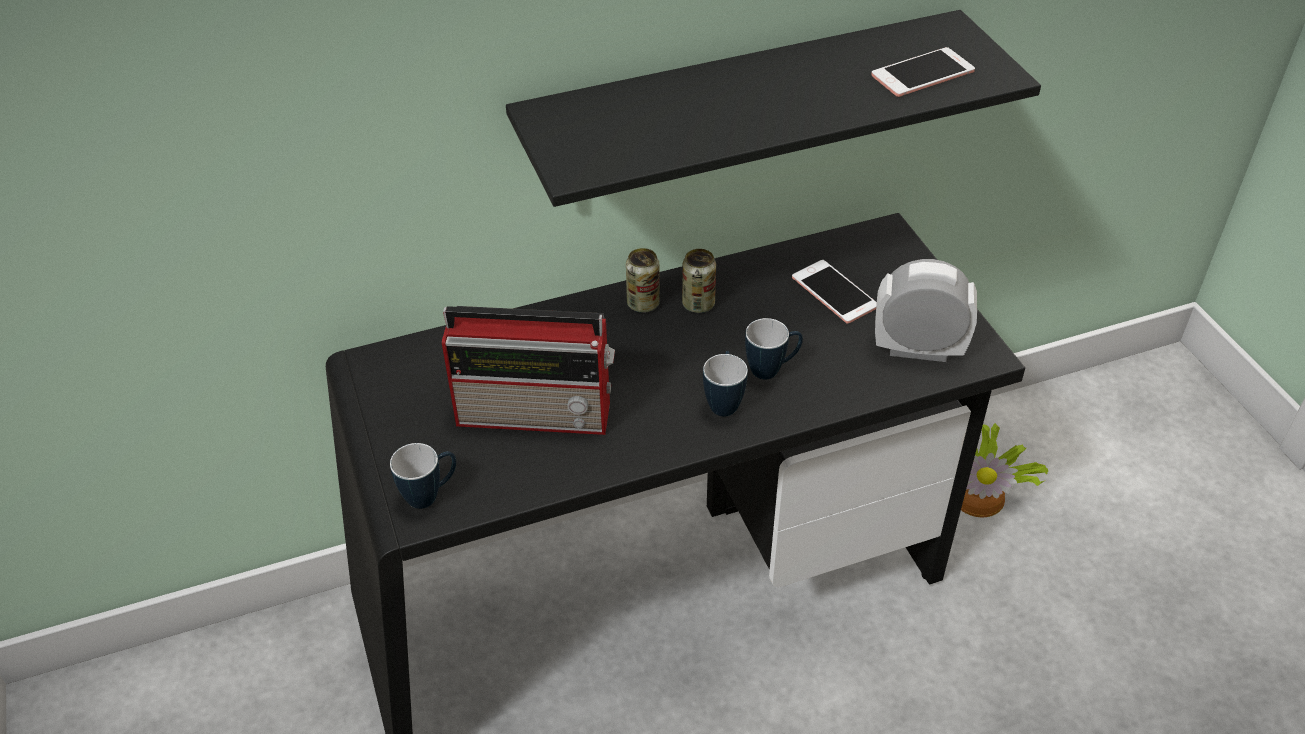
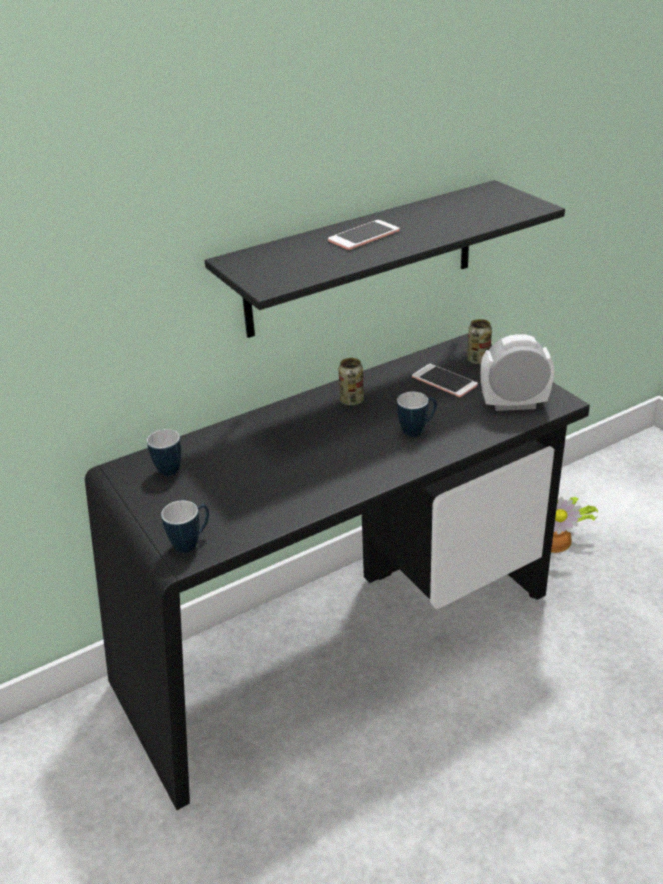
camera: 10 degrees left, 10 degrees down
radio [442,306,615,435] -> none
can [626,248,660,313] -> can moved to [467,319,492,365]
mug [703,351,748,416] -> mug moved to [147,429,181,476]
phone [871,47,975,97] -> phone moved to [328,220,400,250]

